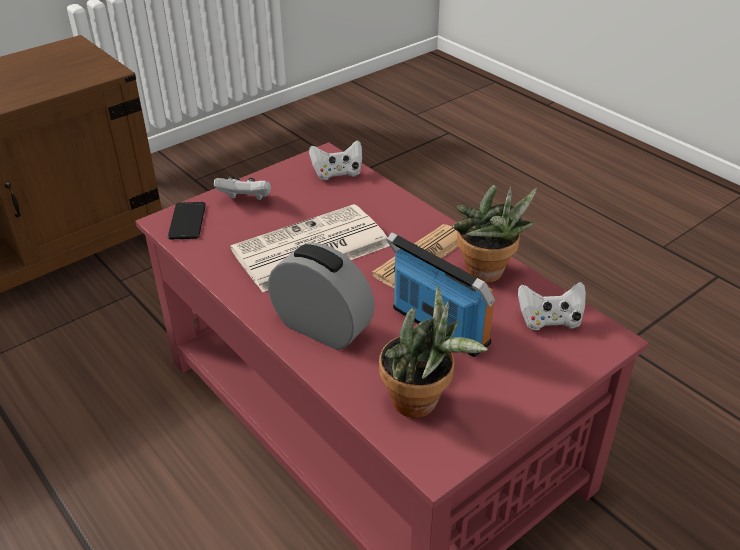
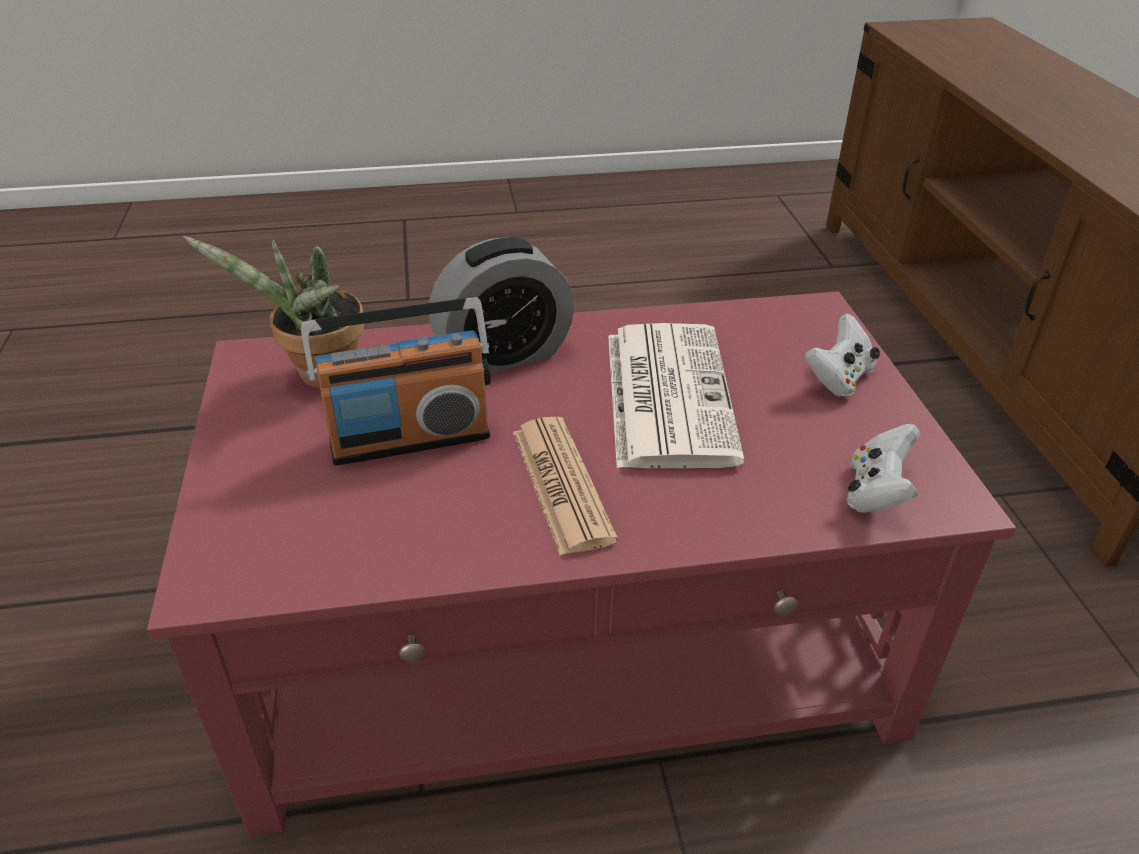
camera: 120 degrees right, 0 degrees up
phone [168,202,206,240] -> none
potted plant [452,185,537,283] -> none
white game controller [518,282,586,330] -> none

